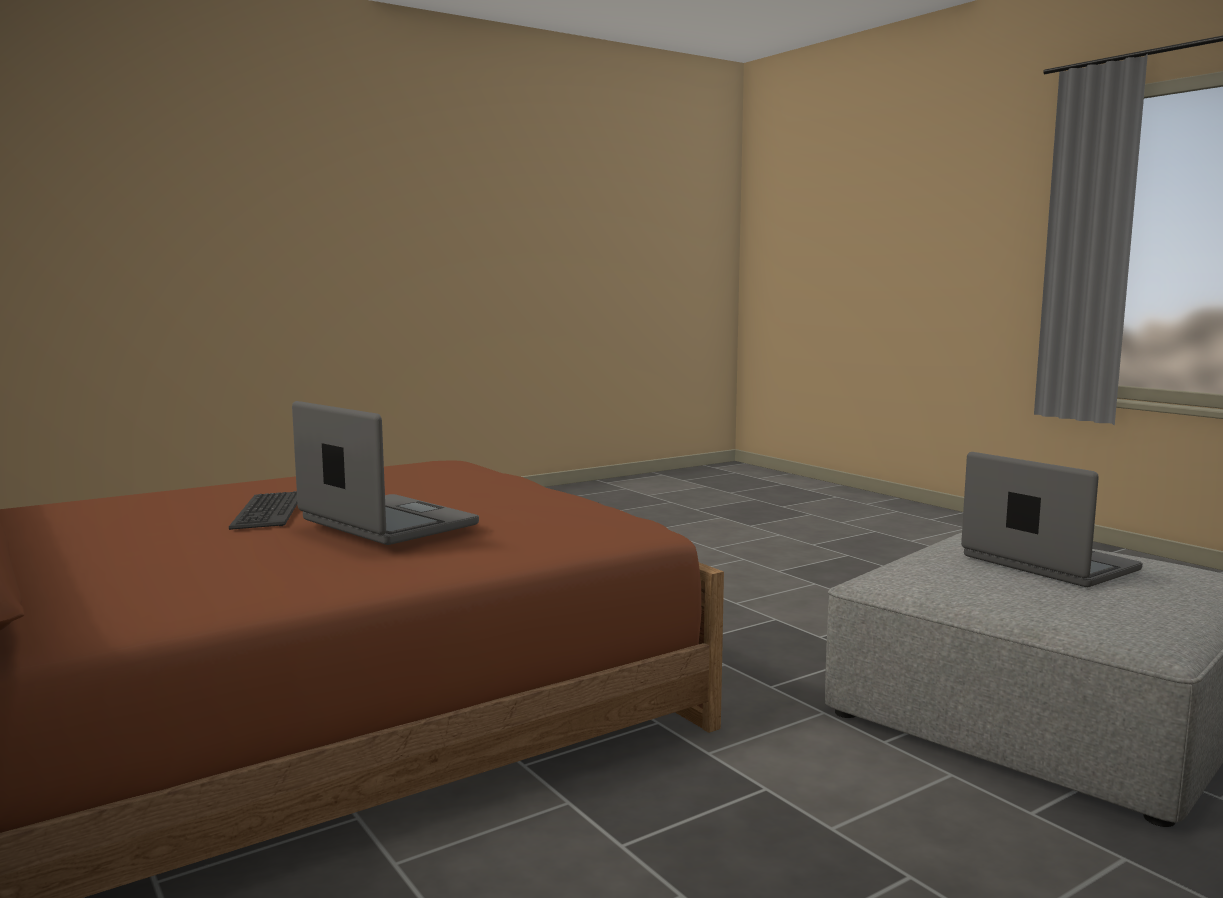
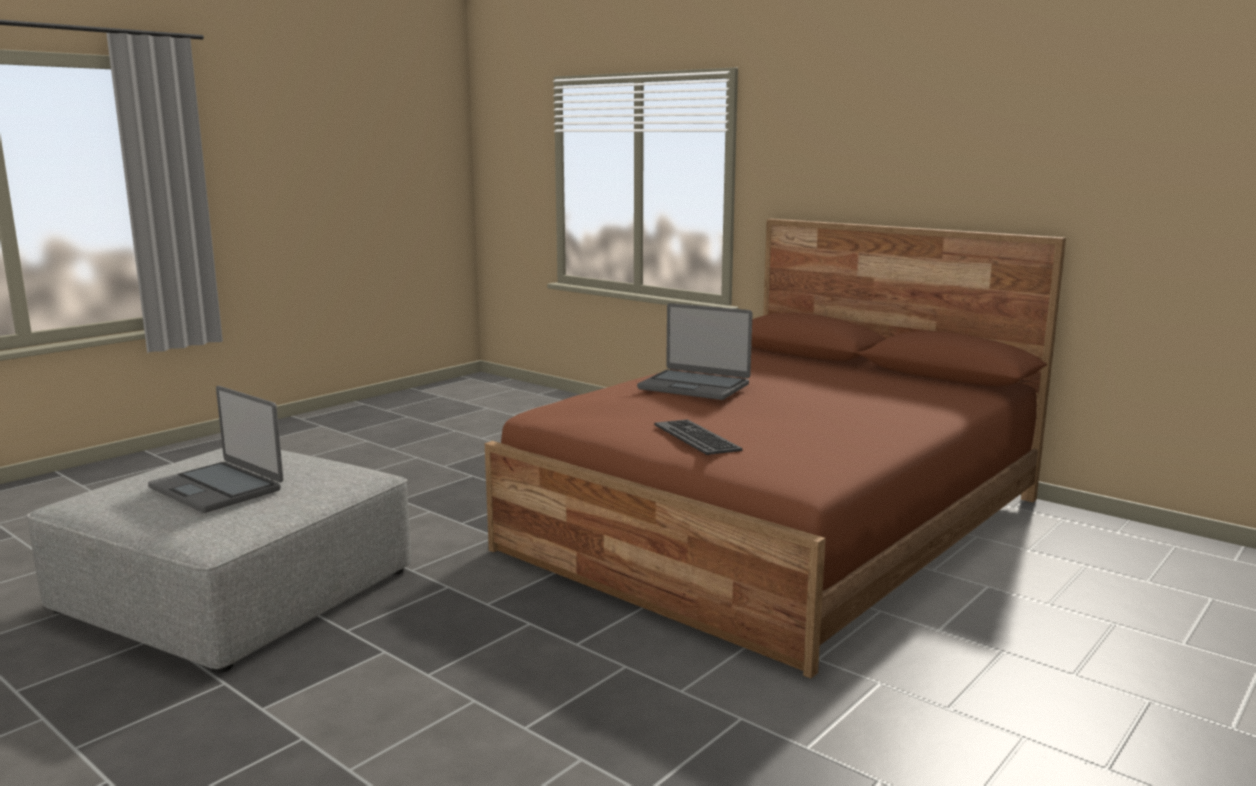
camera: 165 degrees right, 5 degrees up
keyboard [229,491,297,530] -> keyboard moved to [654,419,743,455]

